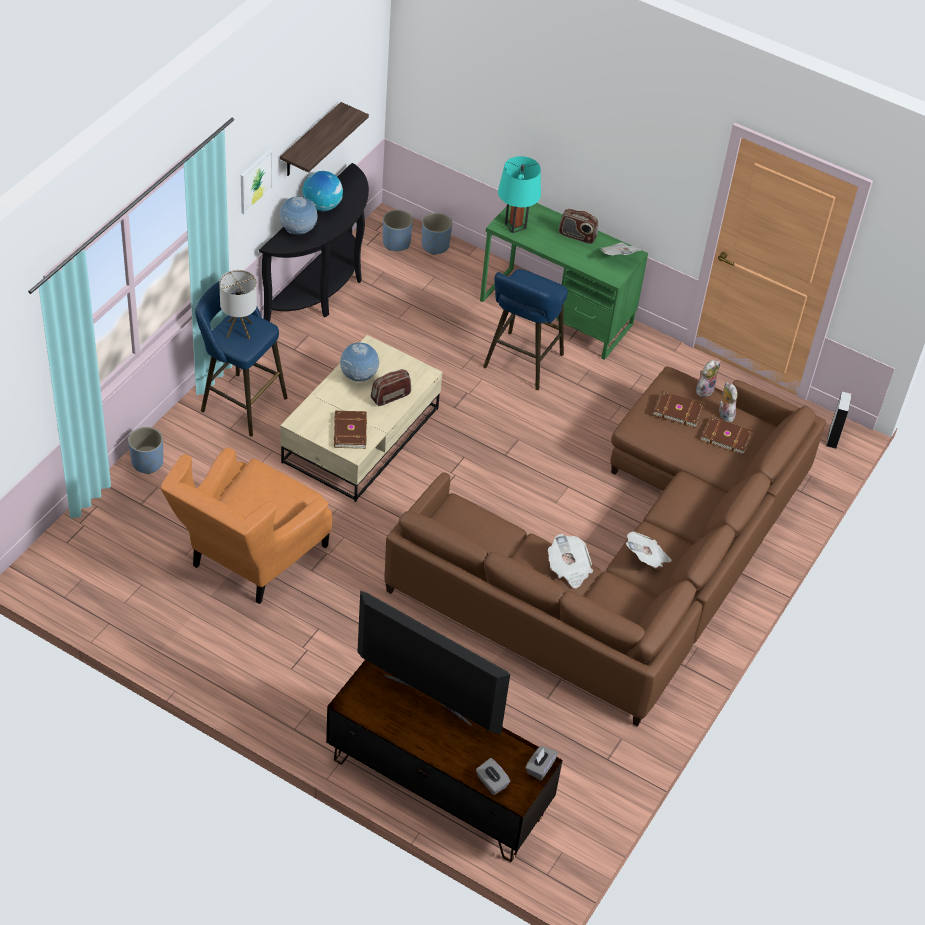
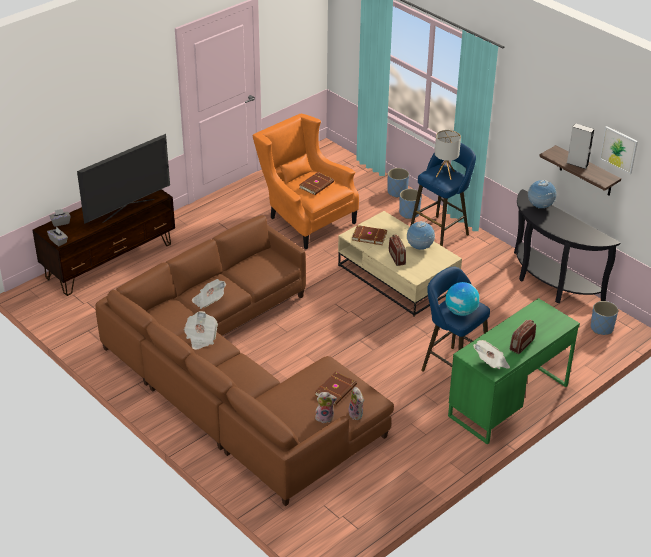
camera: 110 degrees right, 10 degrees down
picture [241,149,273,214] -> picture moved to [600,126,638,174]
globe [303,171,343,211] -> globe moved to [445,282,479,316]
blue planter [422,213,452,255] -> blue planter moved to [399,189,422,219]
turquoise table lamp [498,156,541,233] -> none
brown book [701,416,753,455] -> brown book moved to [299,172,334,195]
grey speaker [826,392,852,449] -> grey speaker moved to [567,123,594,169]

